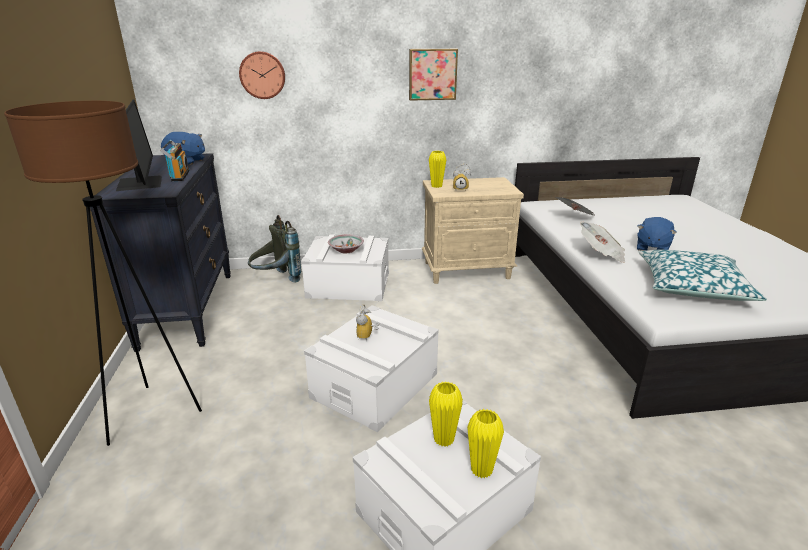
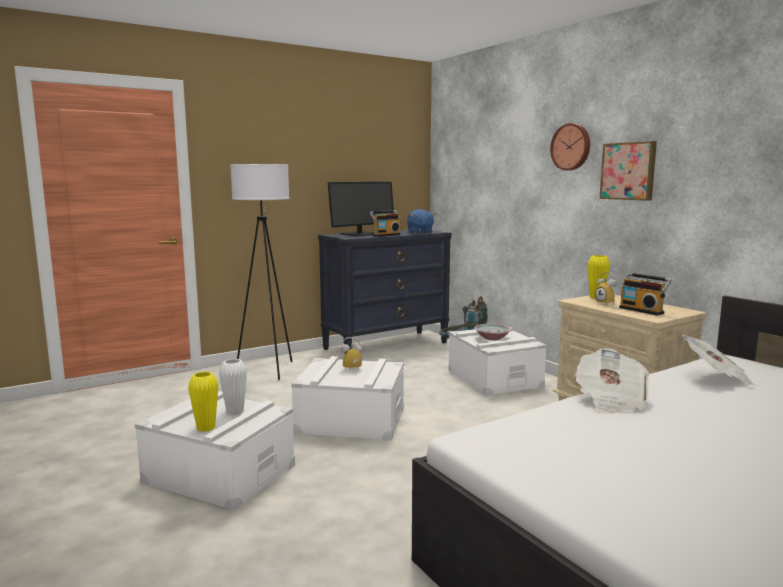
camera: 65 degrees right, 15 degrees down
brown floor lamp [4,101,202,446] -> white floor lamp [230,164,293,380]
wall clock [239,51,285,99] -> wall clock moved to [550,123,590,171]
yellow vase [429,381,463,447] -> white vase [219,359,247,415]
blue plush toy [637,217,677,251] -> none
pillow [639,250,767,301] -> none
none -> radio [619,273,671,315]

